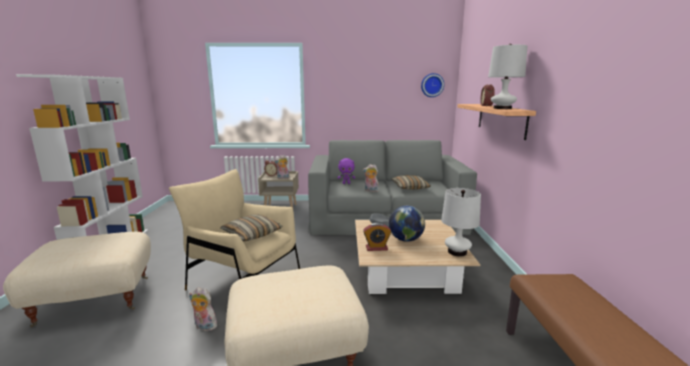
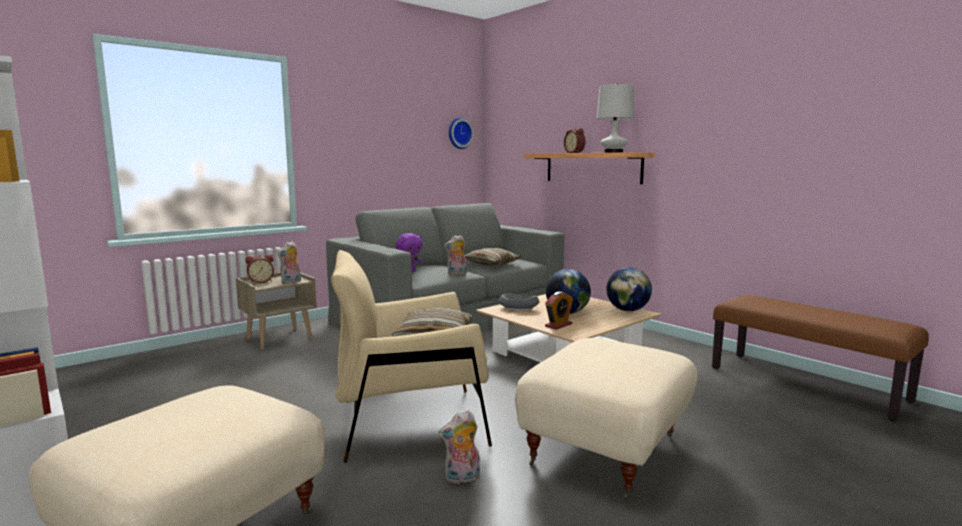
camera: 40 degrees left, 5 degrees down
white table lamp [441,188,481,256] -> globe [606,267,652,311]

